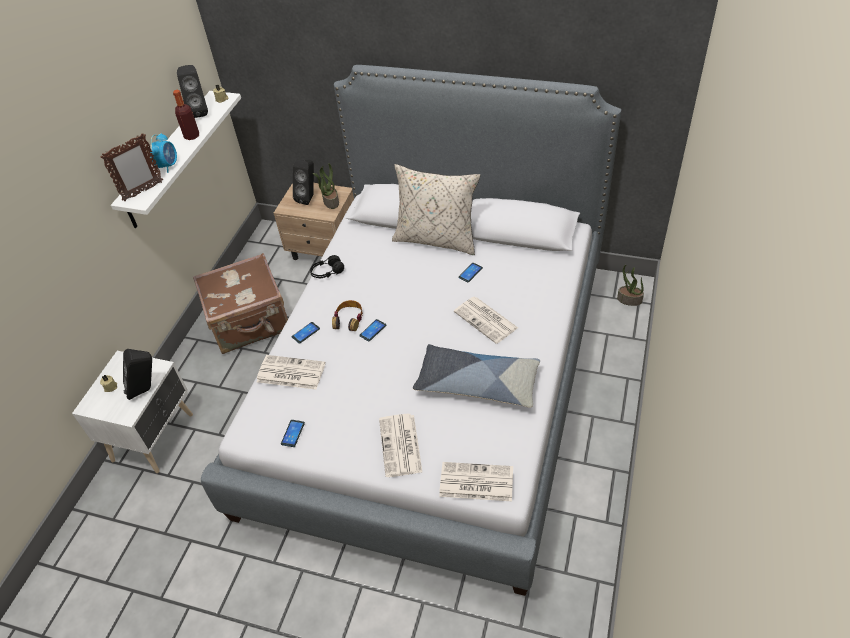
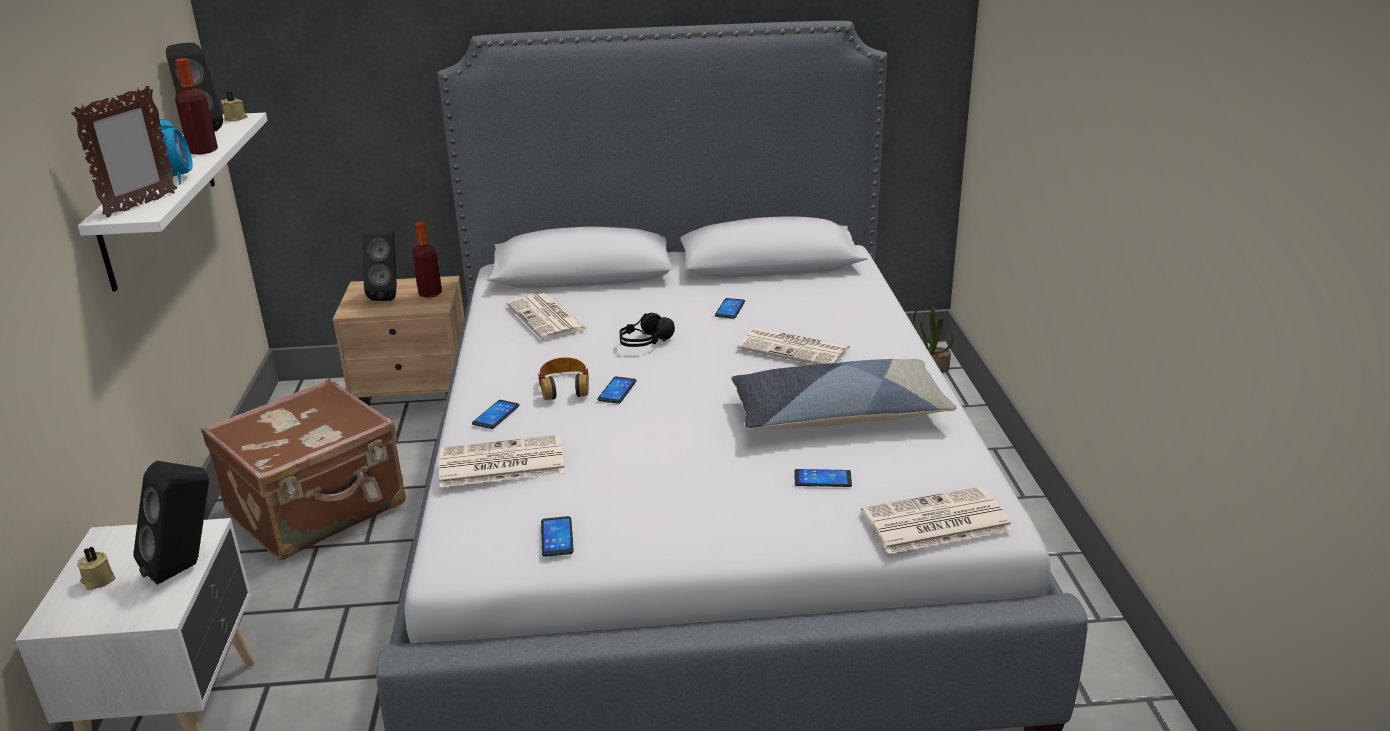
camera: 25 degrees left, 20 degrees down
black headphones [310,255,344,278] -> black headphones moved to [619,312,675,347]
potted plant [313,163,339,209] -> bottle [412,221,442,298]
newspaper [379,414,422,477] -> newspaper moved to [507,293,588,340]
beige pillow [392,164,480,255] -> none
none -> phone [794,469,852,487]

